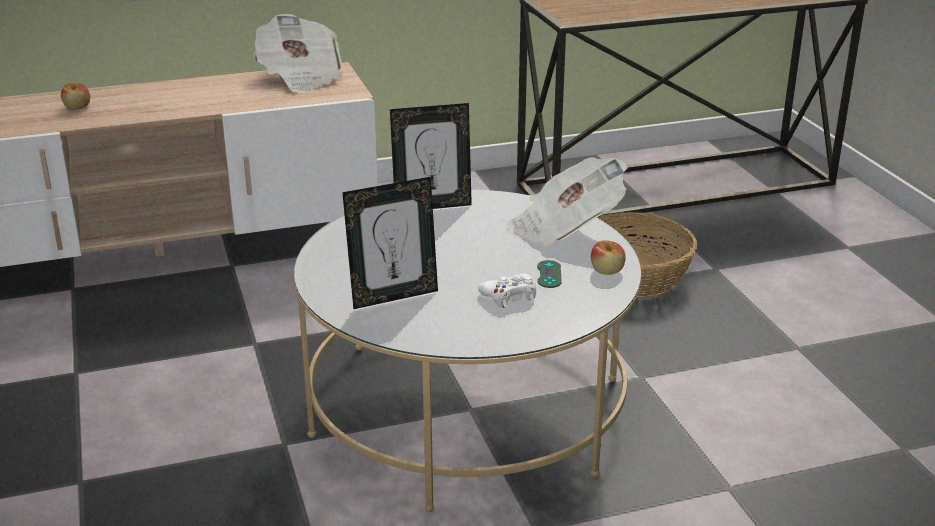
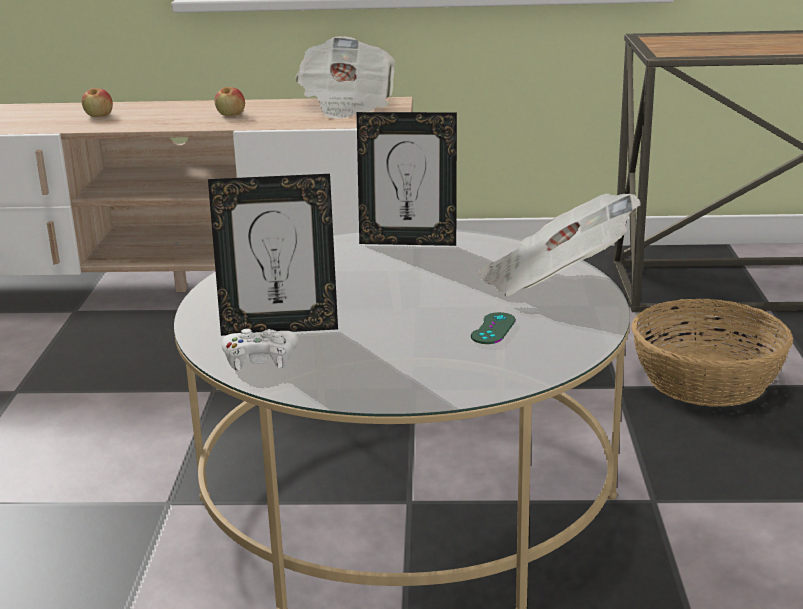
camera: 20 degrees right, 5 degrees down
white game controller [478,273,536,308] -> white game controller moved to [222,329,298,371]
apple [591,241,626,275] -> apple moved to [214,87,245,116]

